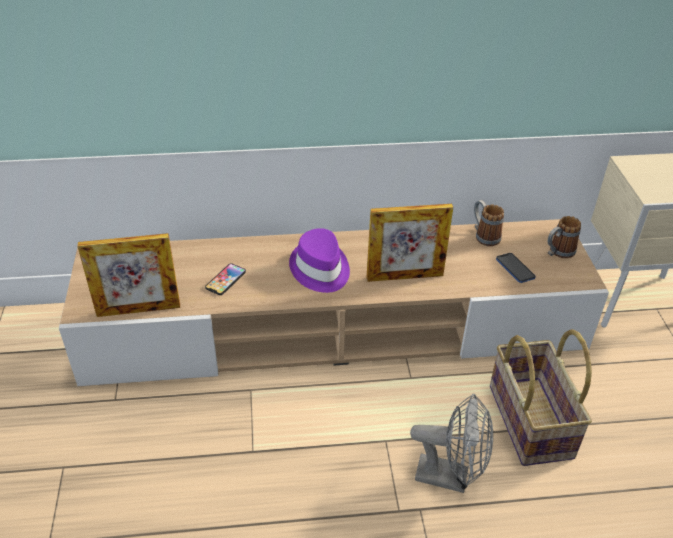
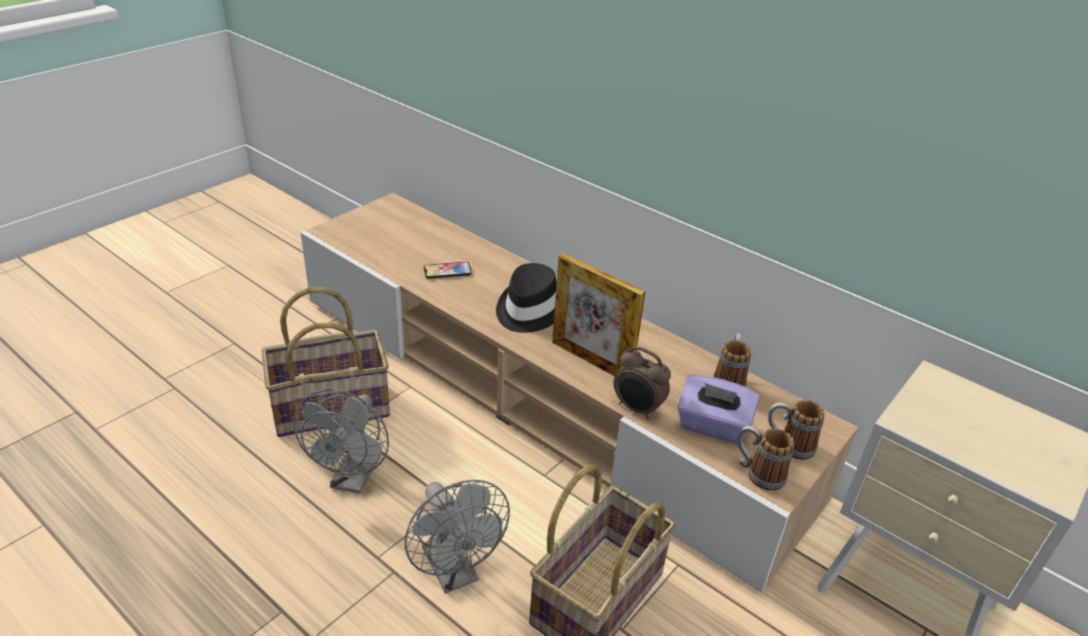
camera: 45 degrees right, 5 degrees down
picture frame [78,233,180,317] -> none
purple hat [289,228,350,293] -> black hat [496,263,557,333]
phone [496,253,536,283] -> purple tissue box [678,375,759,443]
none -> basket [261,287,390,437]
none -> grey fan [293,389,389,494]
none -> alarm clock [613,346,671,419]
none -> mug [737,426,794,491]

